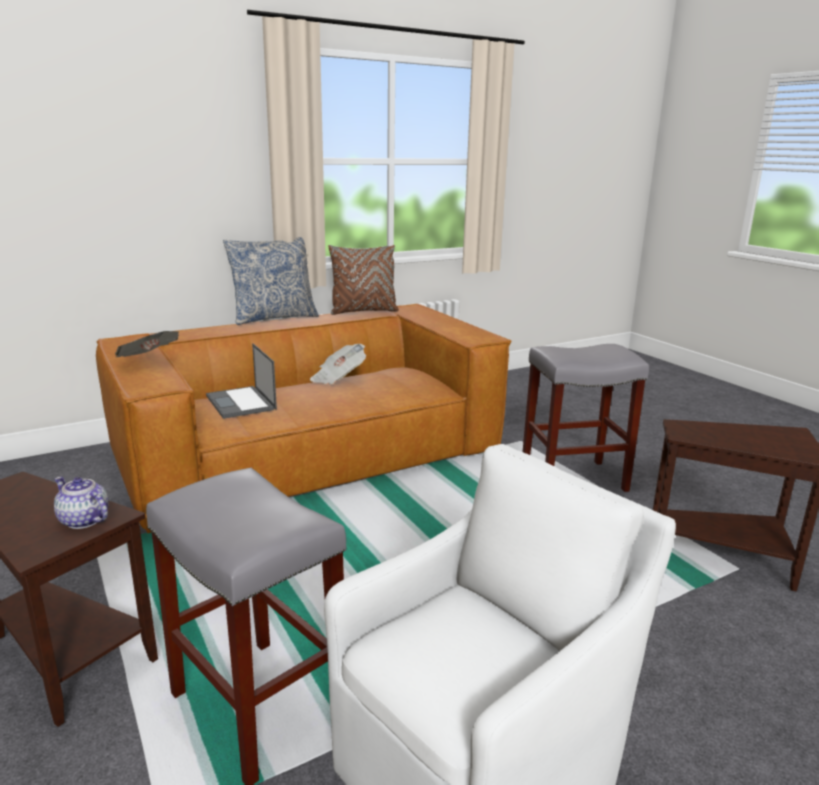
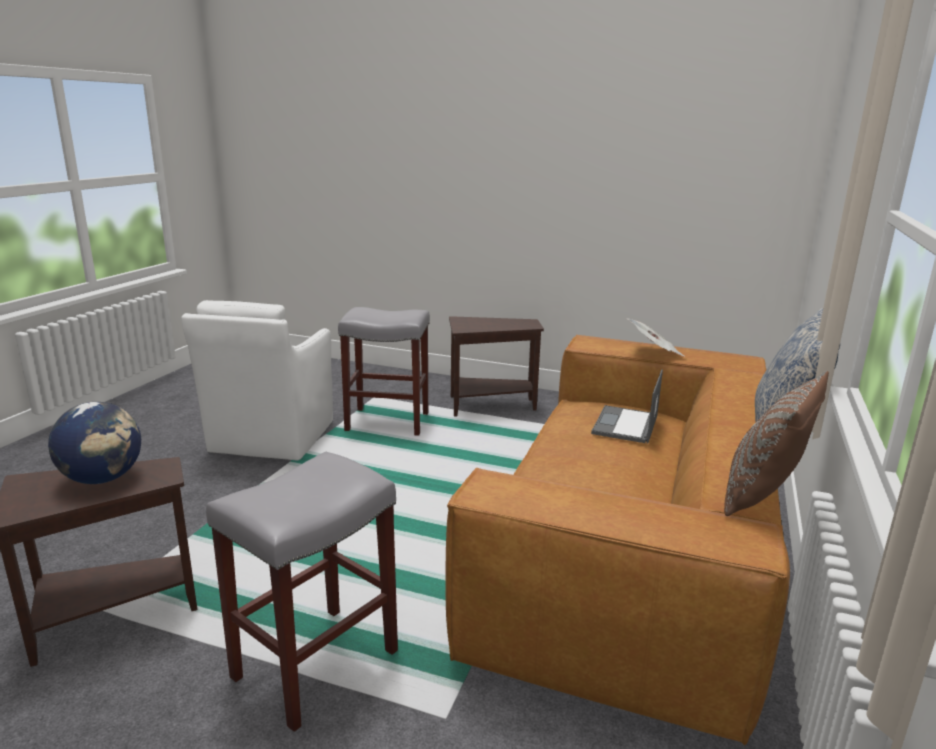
camera: 140 degrees right, 0 degrees up
teapot [54,477,109,529] -> none
laptop [206,343,277,419] -> laptop turned 90 degrees counterclockwise [591,370,663,444]
newspaper [310,344,366,384] -> none
none -> globe [48,402,141,484]

